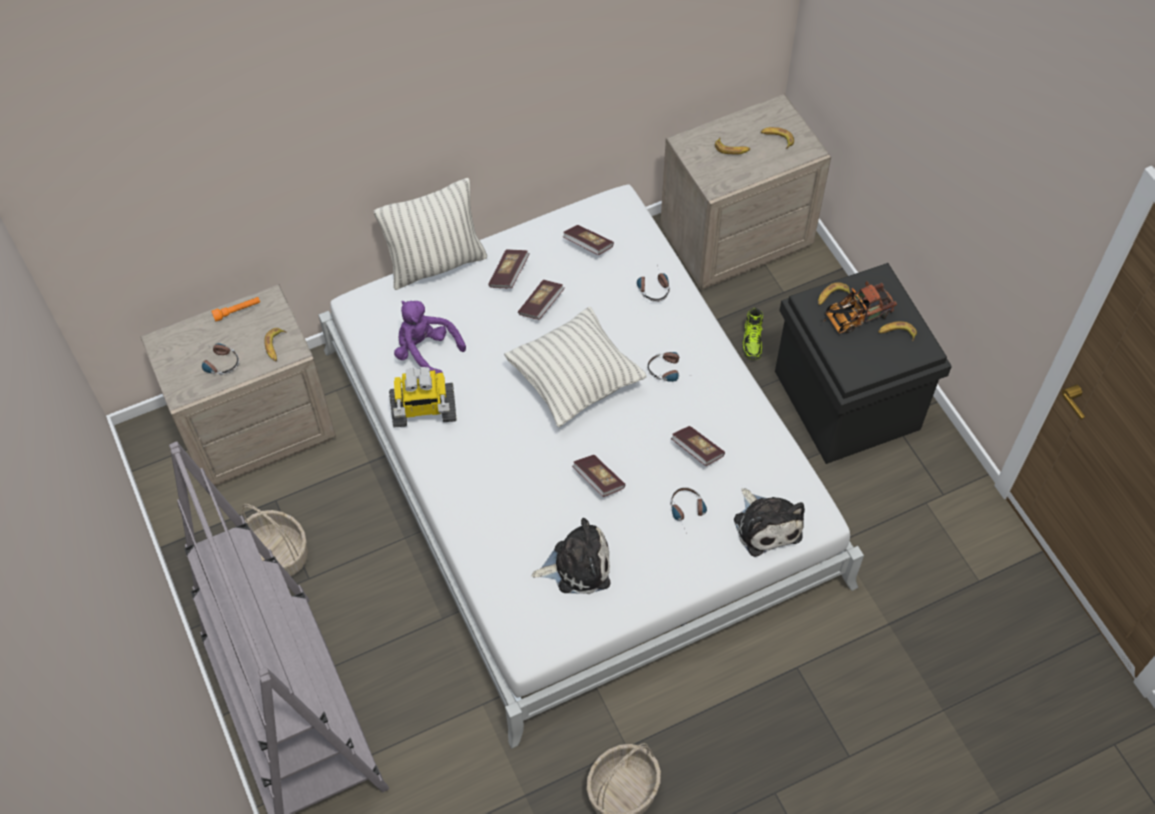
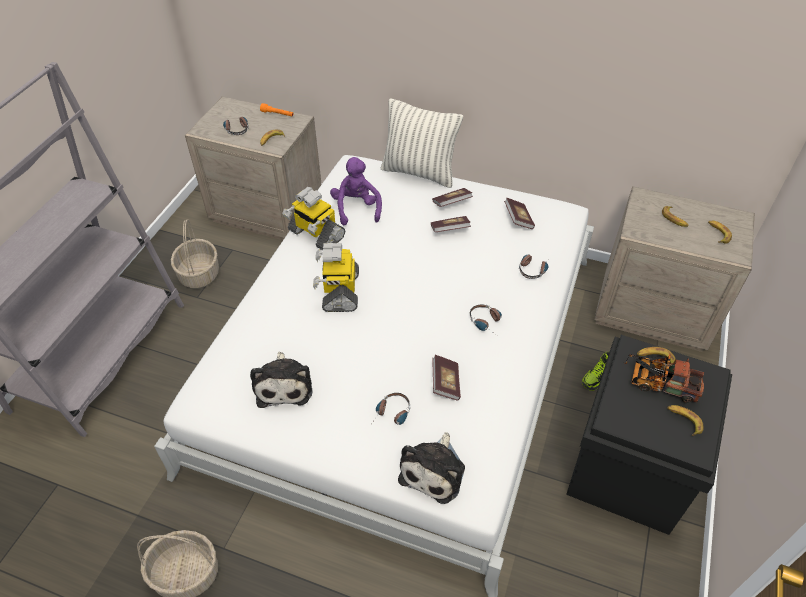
camera: 45 degrees right, 10 degrees down
pillow [504,306,647,427] -> none
plush toy [532,518,611,594] -> plush toy turned 45 degrees clockwise [250,352,313,408]
book [572,455,625,497] -> none
none -> toy robot [313,243,359,312]

